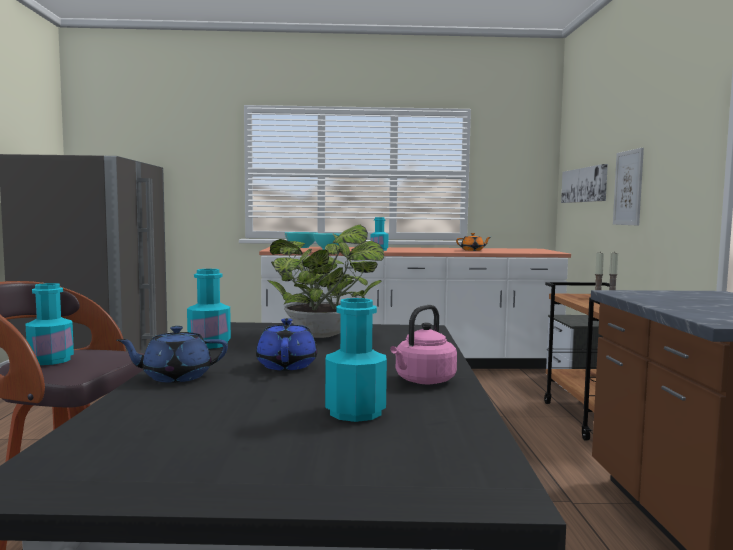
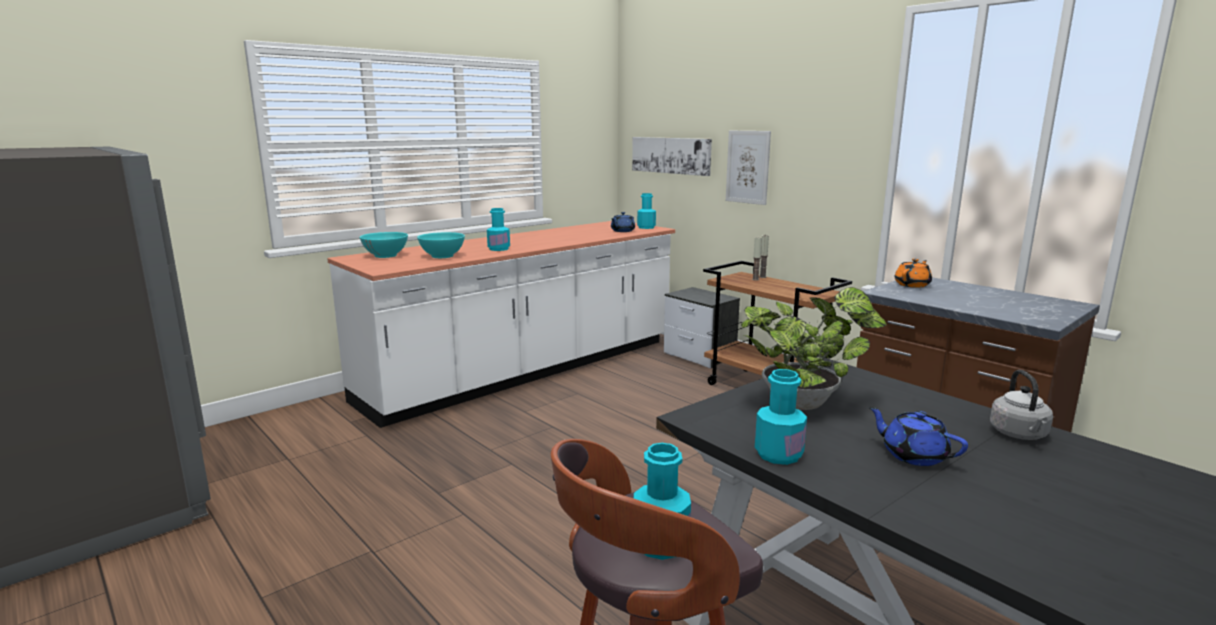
camera: 40 degrees left, 10 degrees up
blue teapot [117,326,228,383] -> blue teapot moved to [611,212,635,232]
turquoise bottle [325,298,387,422] -> turquoise bottle moved to [637,193,656,229]
pink kettle [390,305,457,384] -> grey kettle [990,370,1053,440]
orange teapot [456,233,491,251] -> orange teapot moved to [895,259,932,288]

